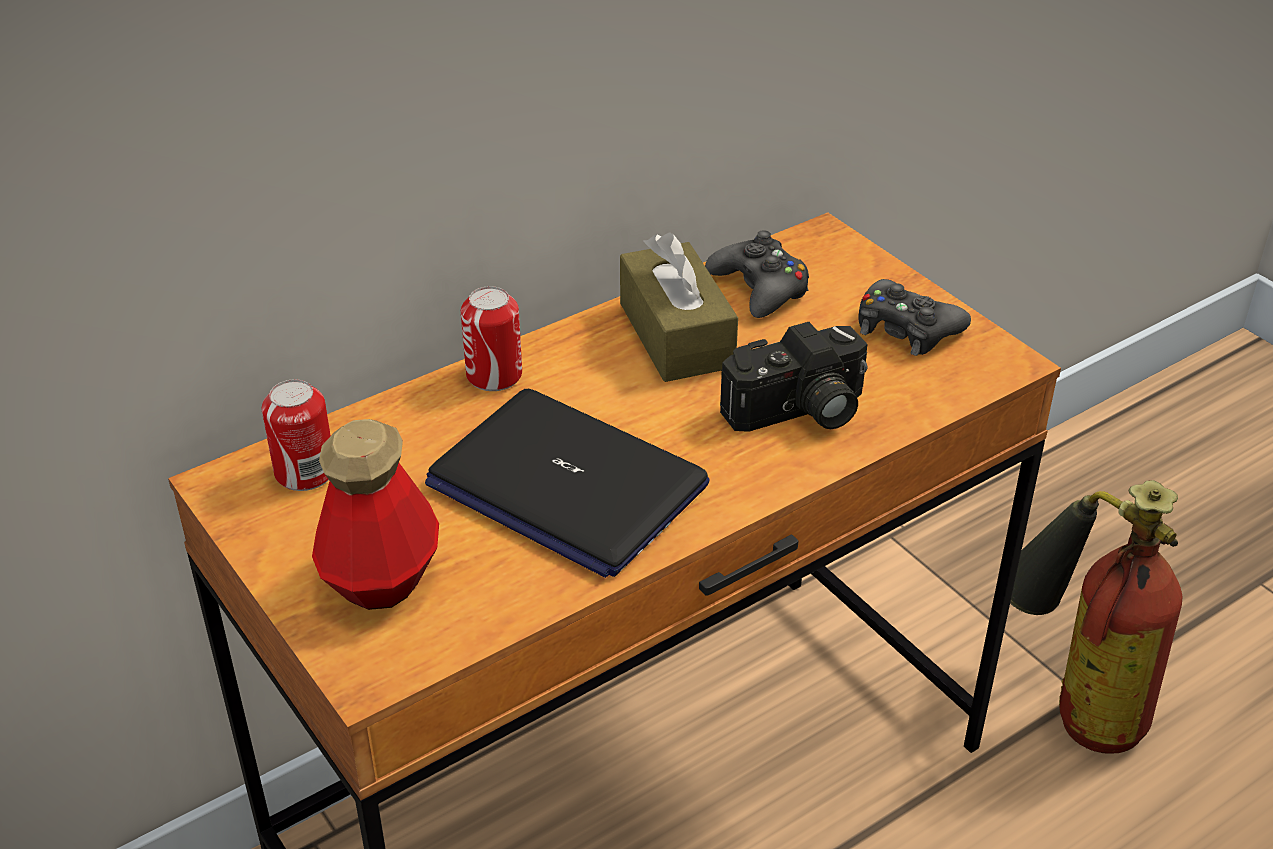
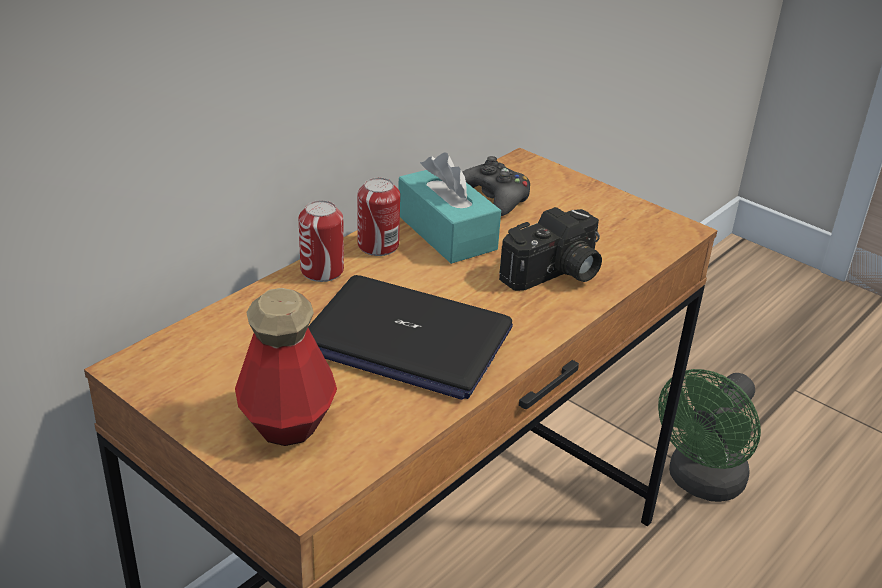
camera: 15 degrees left, 5 degrees down
can [262,379,331,491] -> can moved to [357,177,400,256]
brown tissue box [620,232,738,382] -> turquoise tissue box [398,152,501,264]
black game controller [858,279,971,356] -> none
fire extinguisher [1010,480,1182,754] -> green fan [658,369,761,502]

